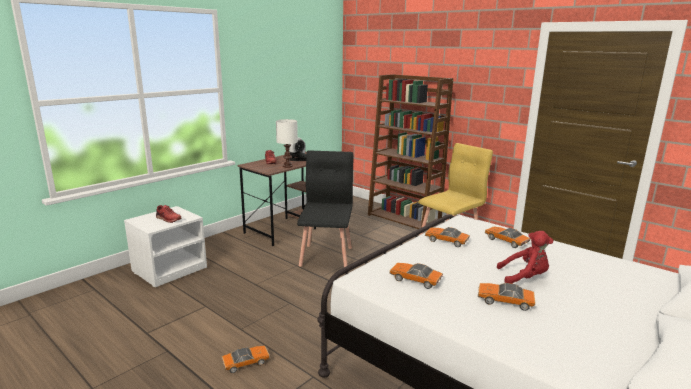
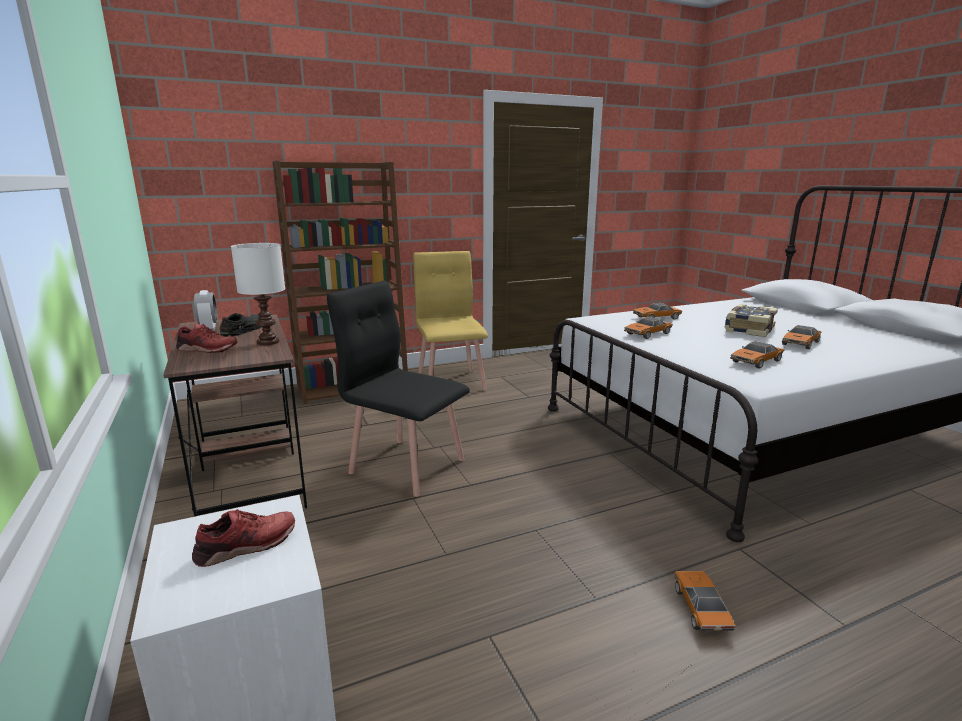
camera: 65 degrees left, 0 degrees up
red plush toy [497,231,553,284] -> book [724,304,778,337]

